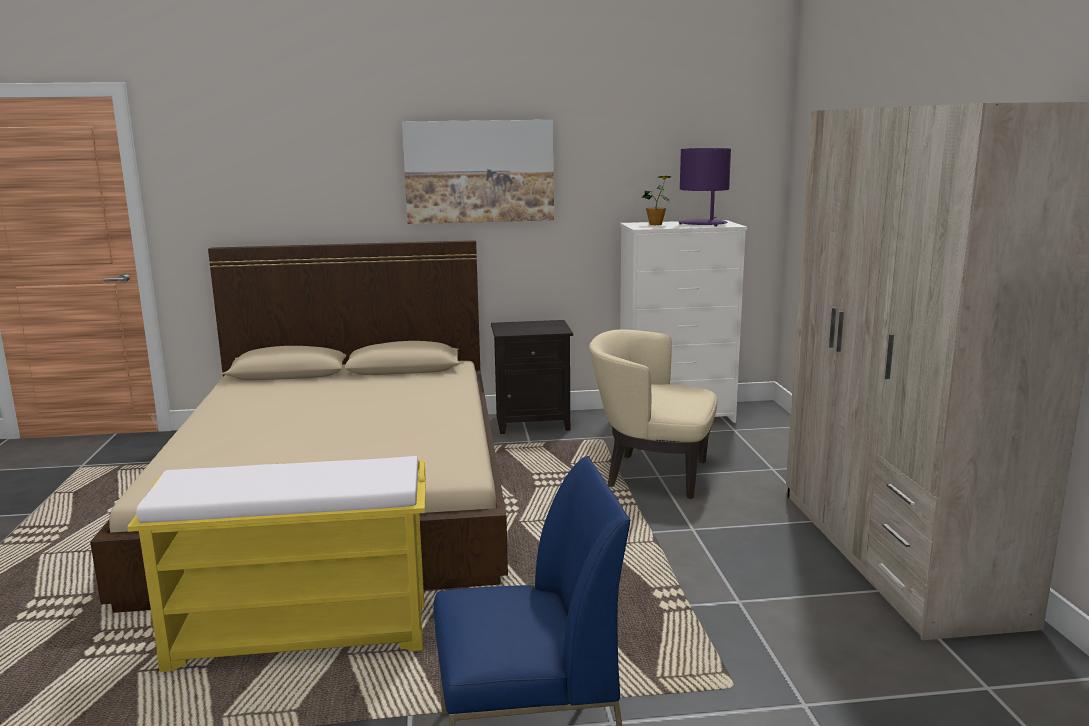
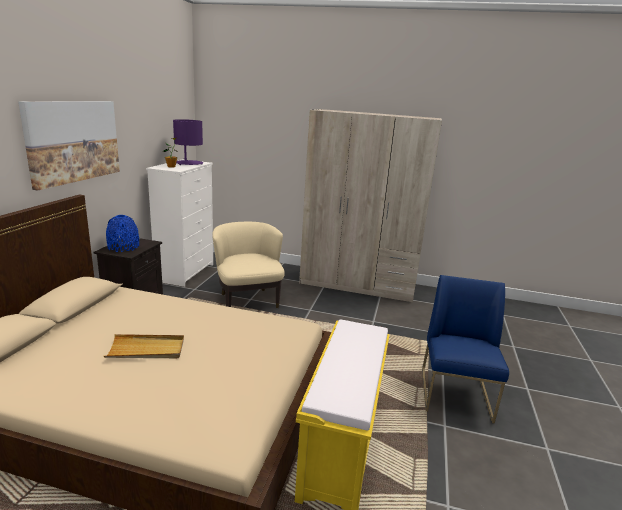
camera: 70 degrees left, 5 degrees up
beige armchair [589,329,717,499] -> beige armchair turned 120 degrees clockwise [212,222,285,308]
none -> beige tray [104,334,184,358]
none -> blue vase [106,215,139,252]

